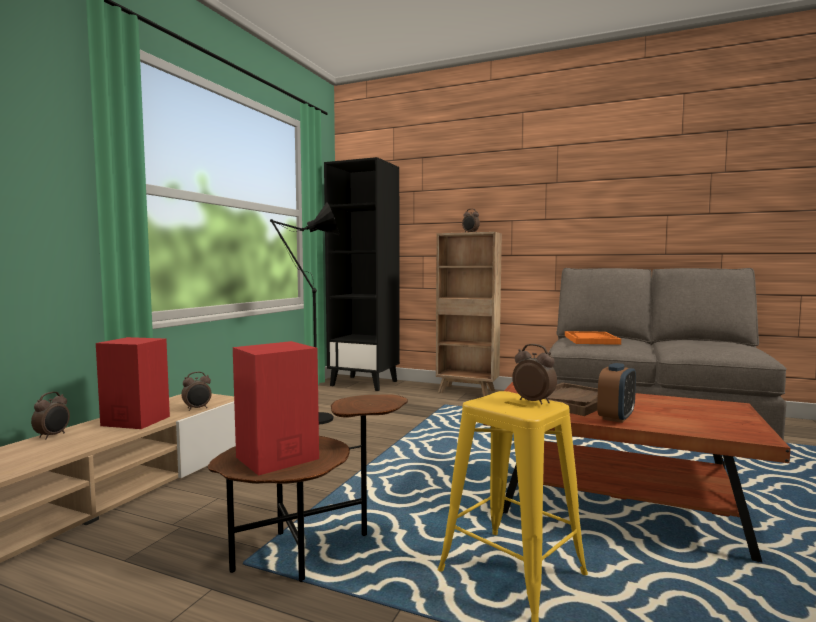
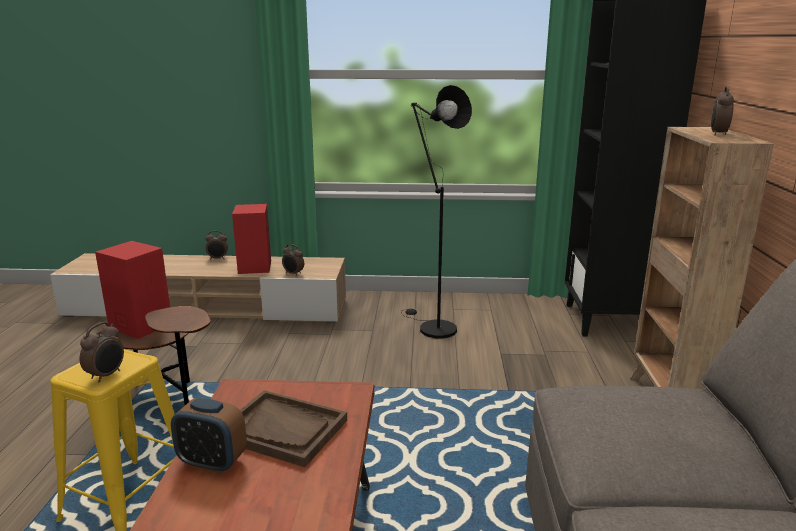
camera: 70 degrees right, 15 degrees up
orange tray [565,331,621,345] -> none

